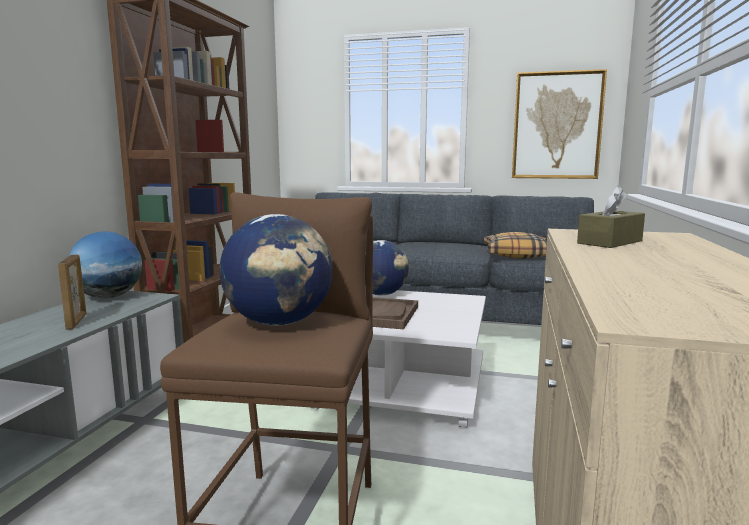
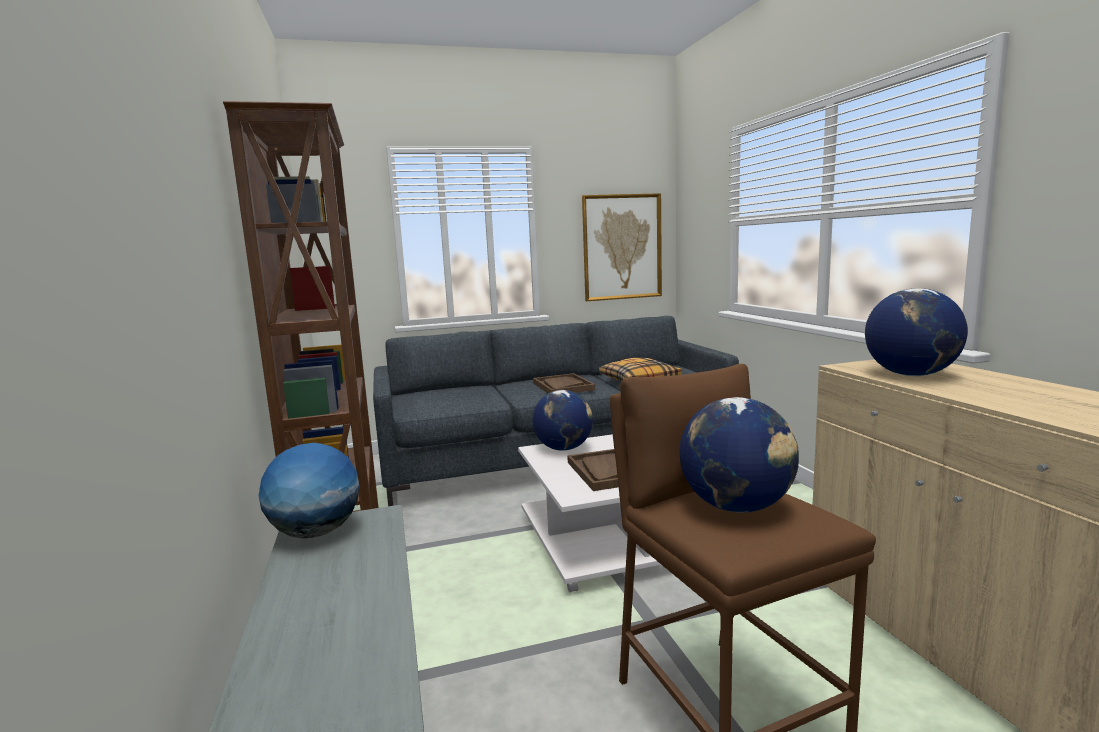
camera: 30 degrees left, 0 degrees up
picture frame [58,254,86,330] -> none
brown tissue box [577,186,645,248] -> globe [865,288,968,376]
none -> brown tray [533,373,595,393]

